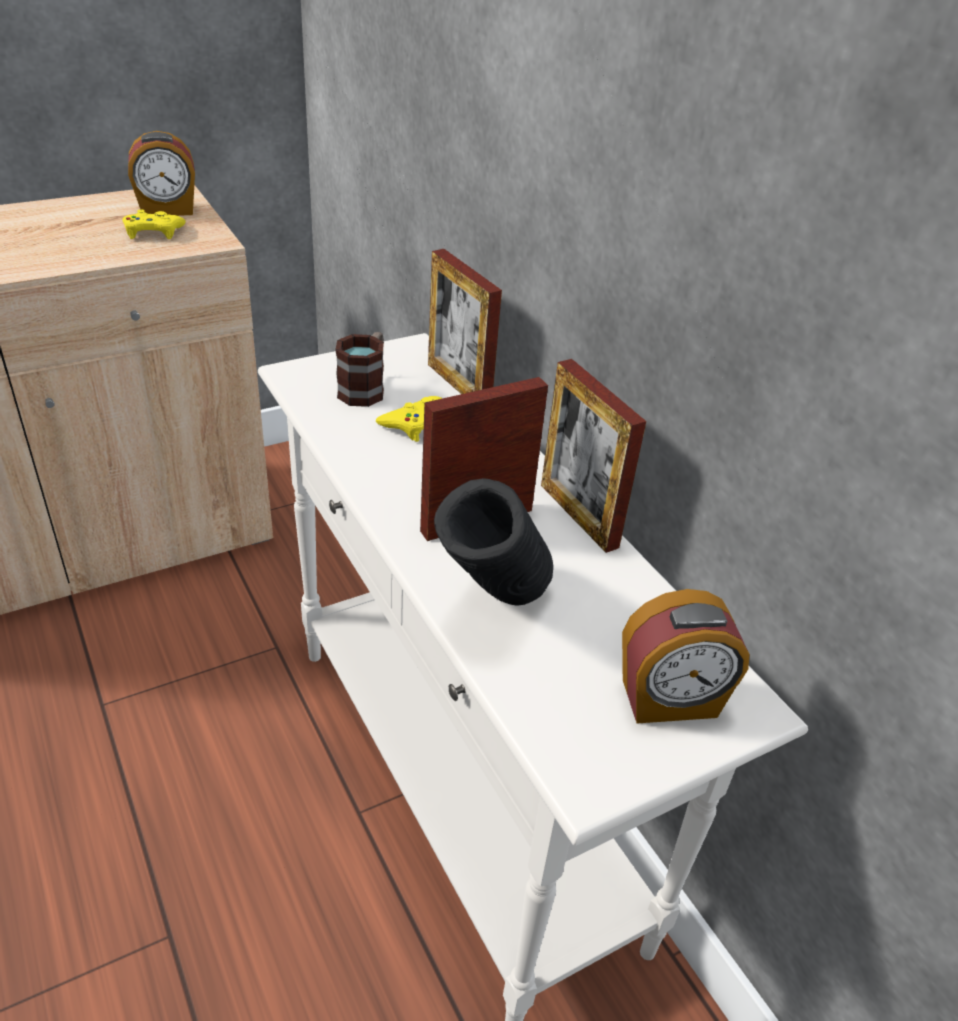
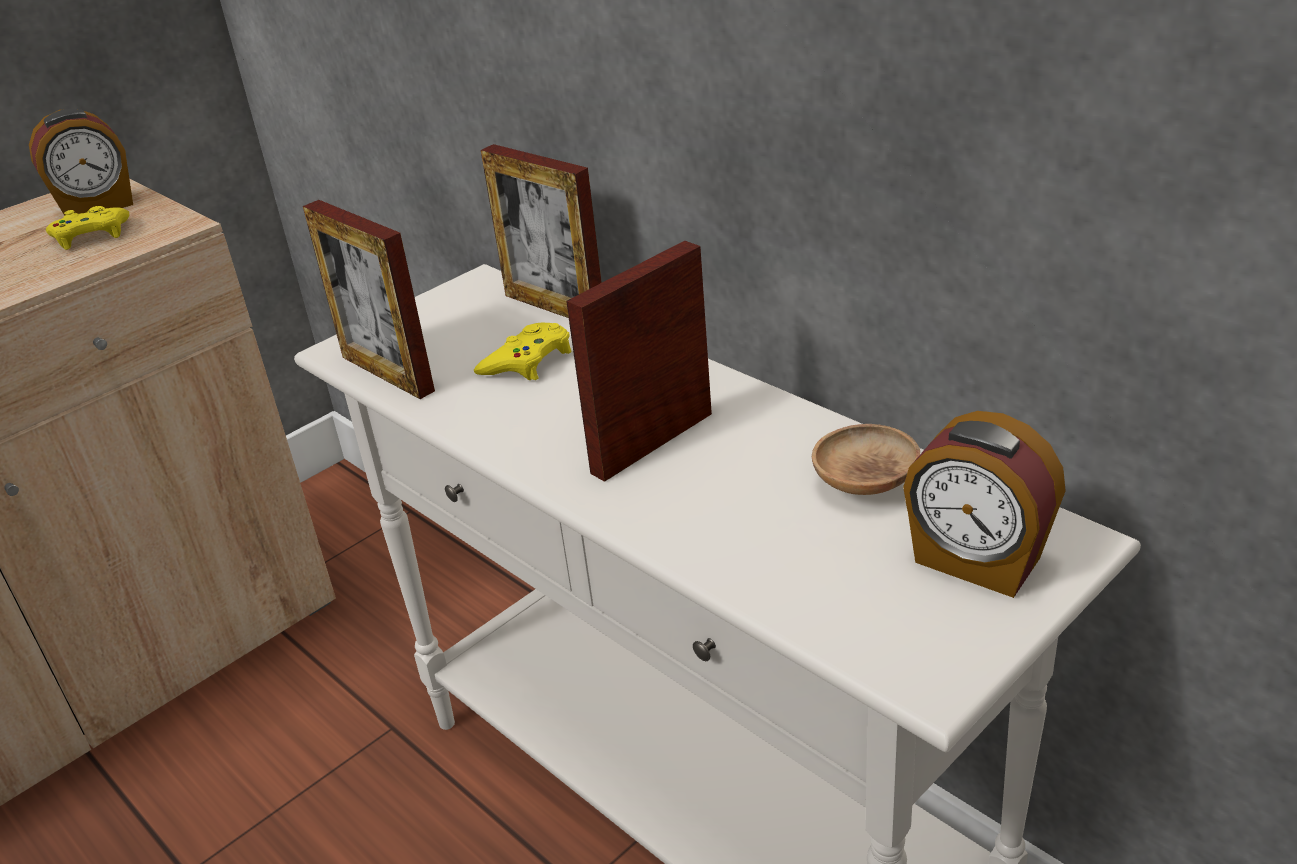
camera: 10 degrees left, 5 degrees down
mug [335,332,384,407] -> none
black vase [434,478,553,605] -> none
picture frame [541,359,646,553] -> picture frame moved to [303,200,435,399]
alarm clock [622,589,750,723] -> alarm clock turned 60 degrees clockwise [903,411,1066,598]
none -> brown bowl [812,424,920,495]

